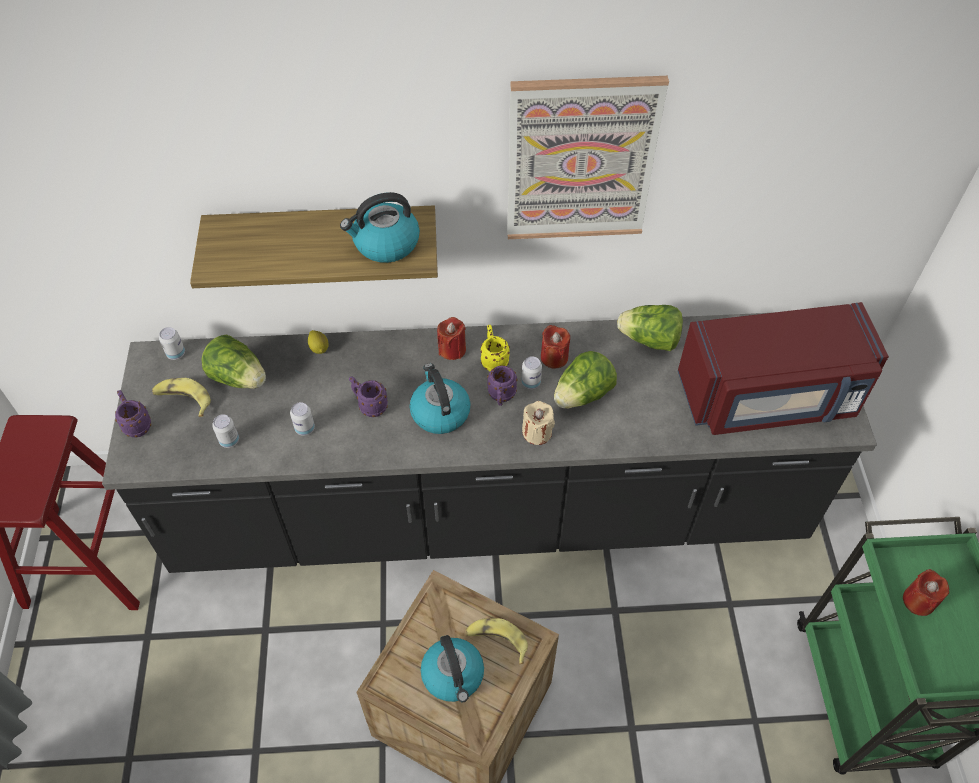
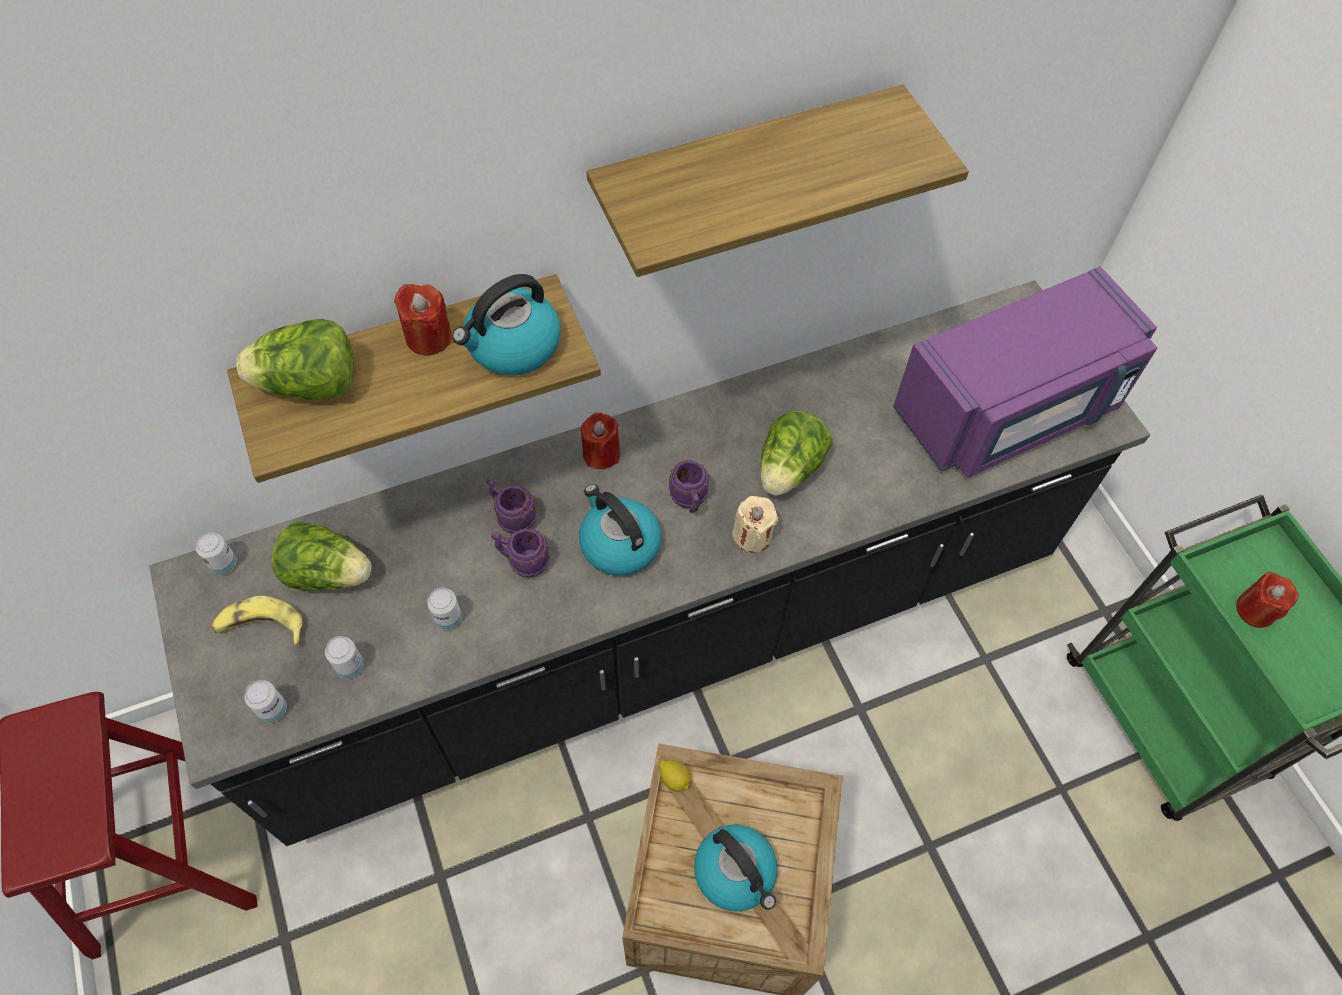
camera: 20 degrees left, 5 degrees up
purple mug [115,390,151,438] -> purple mug moved to [486,478,536,534]
lemon [308,330,329,354] -> lemon moved to [659,760,691,792]
banana [466,618,528,664] -> none
yellow mug [480,325,510,372] -> none
picture [507,76,669,239] -> shelf [587,85,969,277]
can [521,356,542,389] -> can moved to [244,680,287,723]
red candle [541,325,570,369] -> red candle moved to [394,284,452,356]
lettuce [617,305,683,351] -> lettuce moved to [236,319,354,400]
red microwave [678,302,889,435] -> purple microwave [893,266,1157,477]

